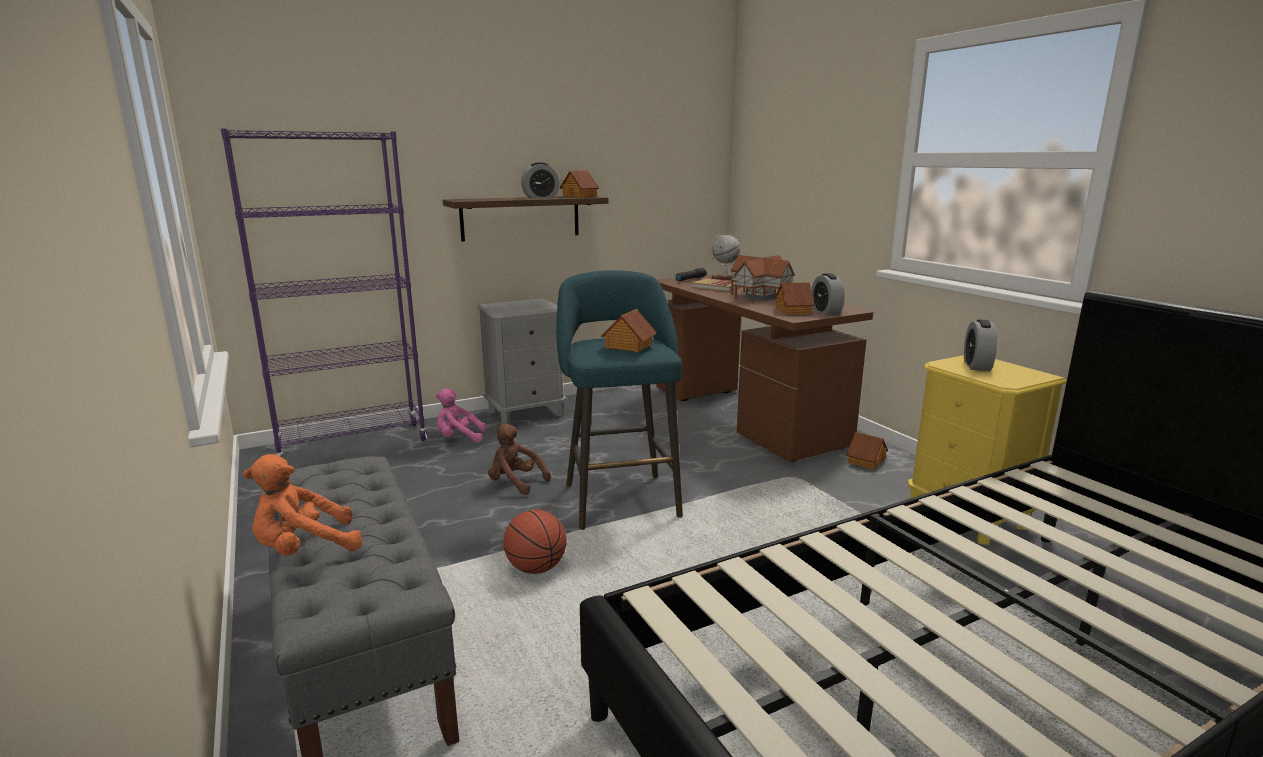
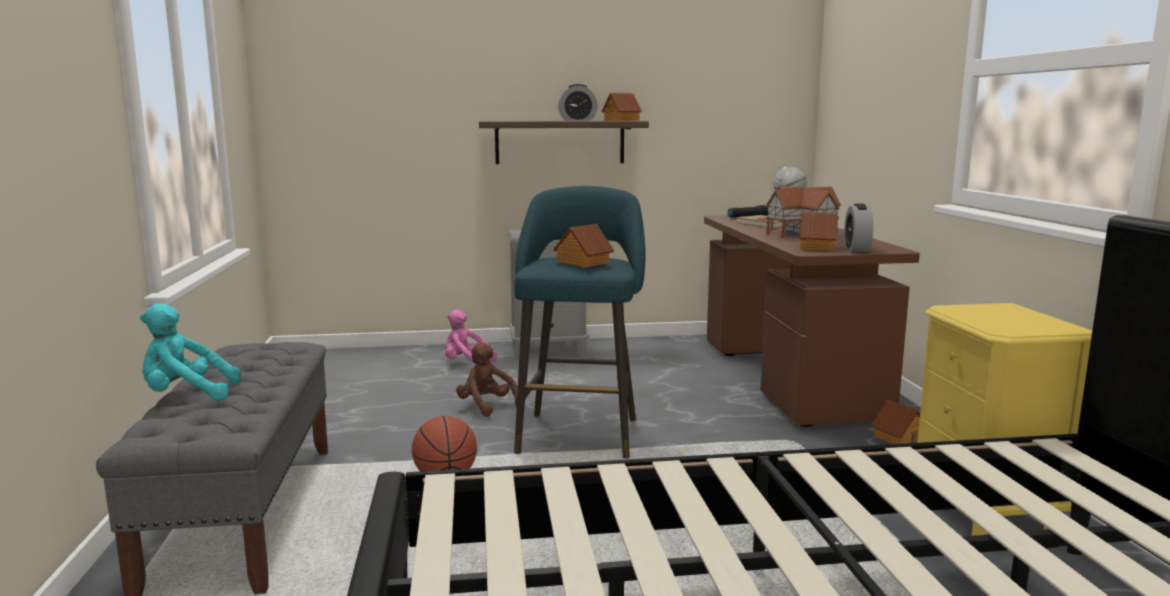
camera: 20 degrees right, 5 degrees down
purple bookcase [221,128,427,458] -> none
orange plush toy [243,454,362,556] -> turquoise plush toy [140,303,241,401]
alarm clock [964,319,997,371] -> none

